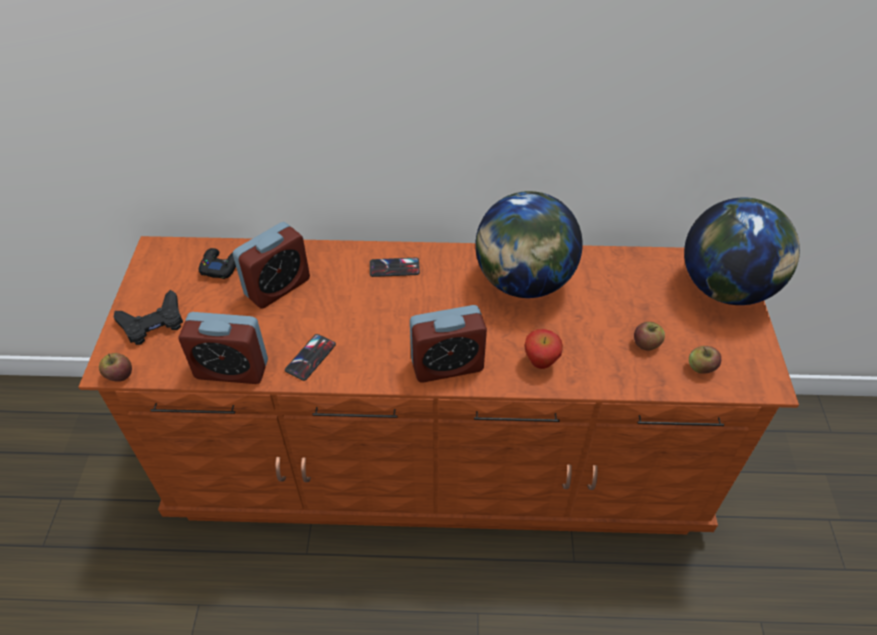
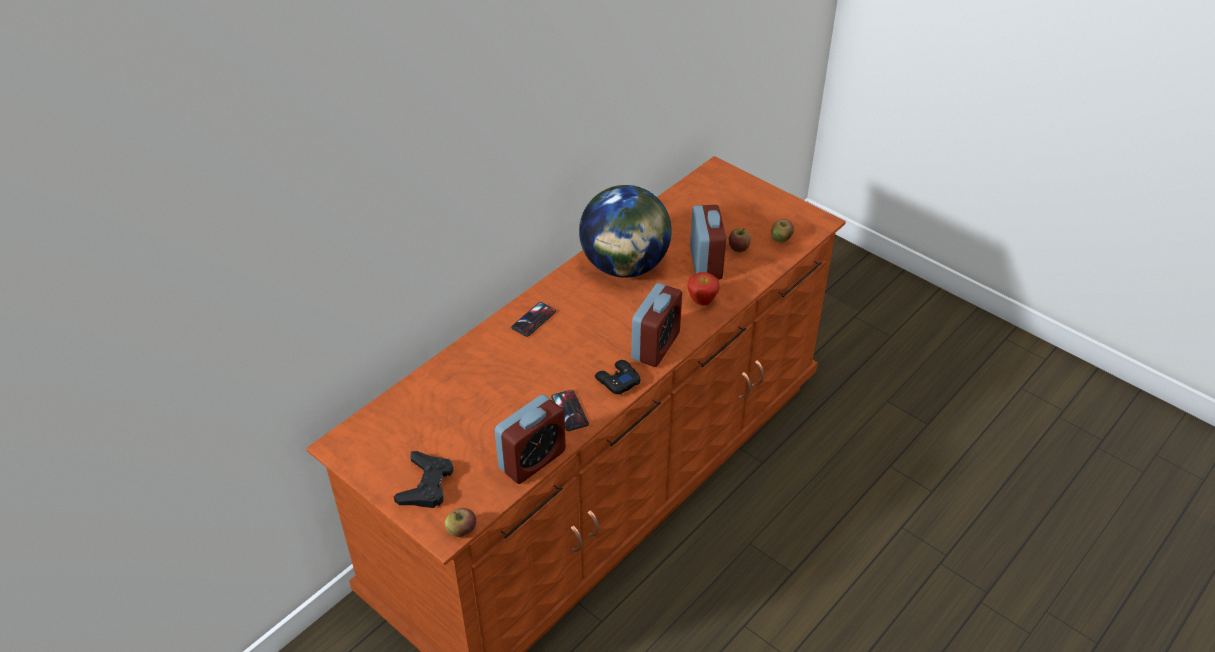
camera: 50 degrees left, 5 degrees down
black game controller [198,248,236,279] -> black game controller moved to [595,360,641,394]
alarm clock [233,222,310,309] -> alarm clock moved to [690,205,726,280]
globe [684,197,800,305] -> none

